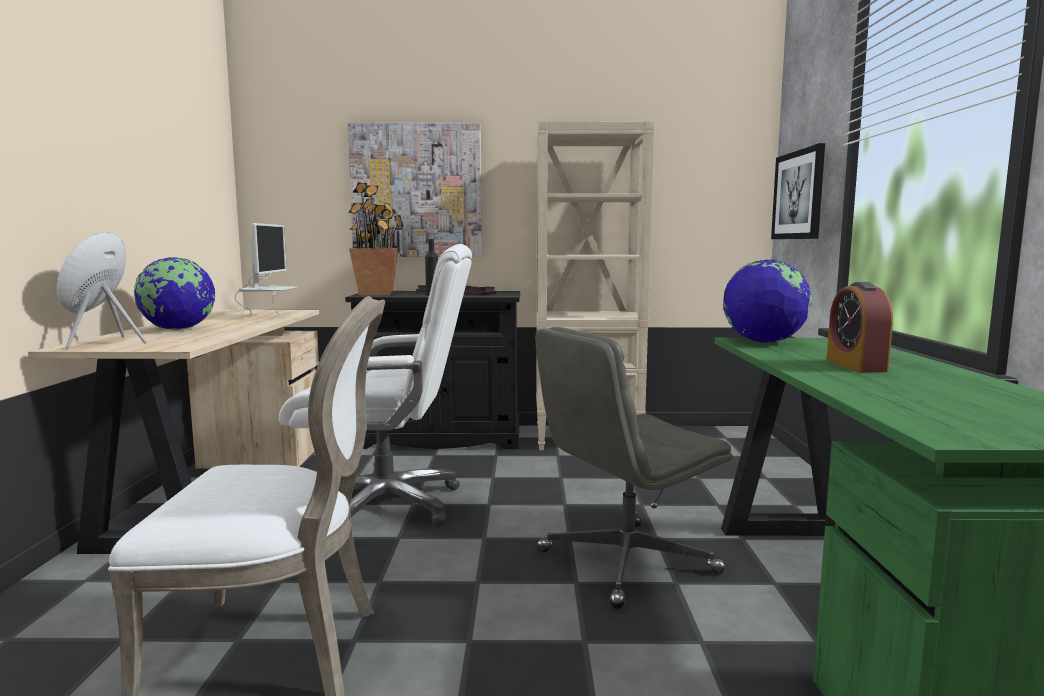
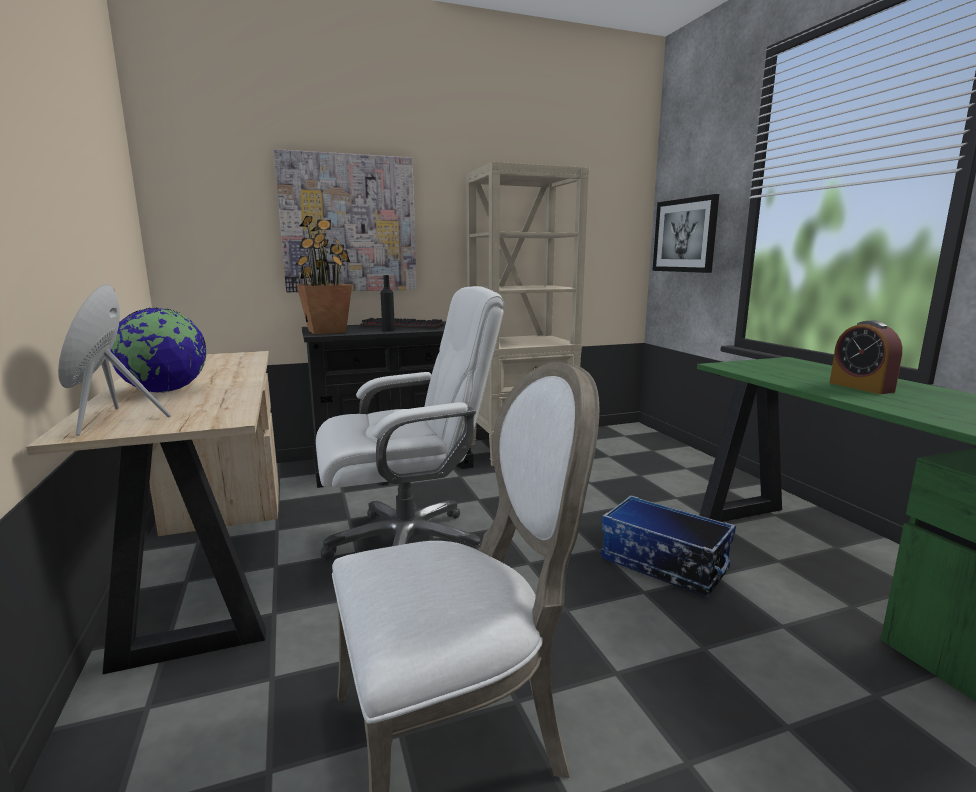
camera: 20 degrees left, 5 degrees up
monitor [235,223,297,315] -> none
grey office chair [535,327,733,609] -> storage box [601,495,736,597]
globe [723,259,811,343] -> none

